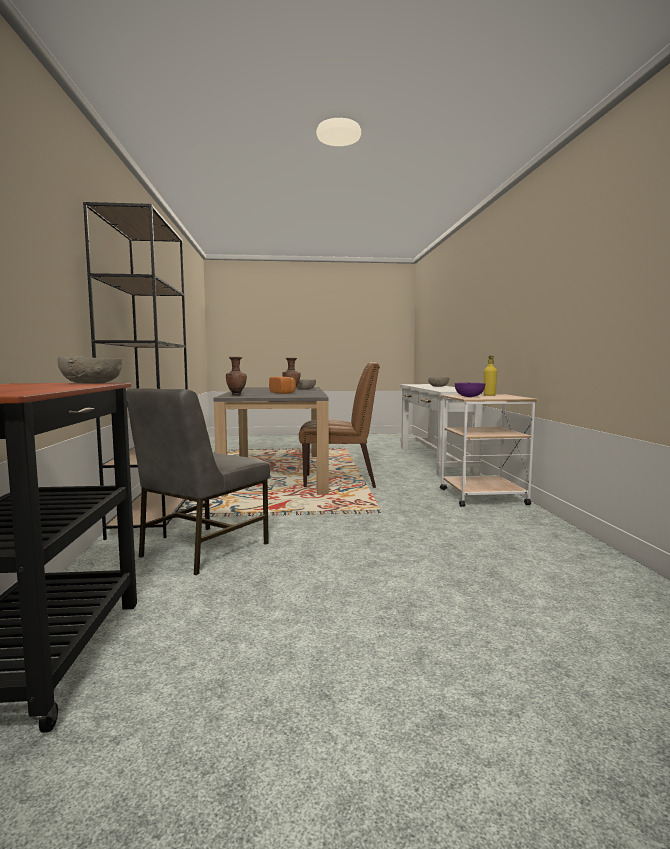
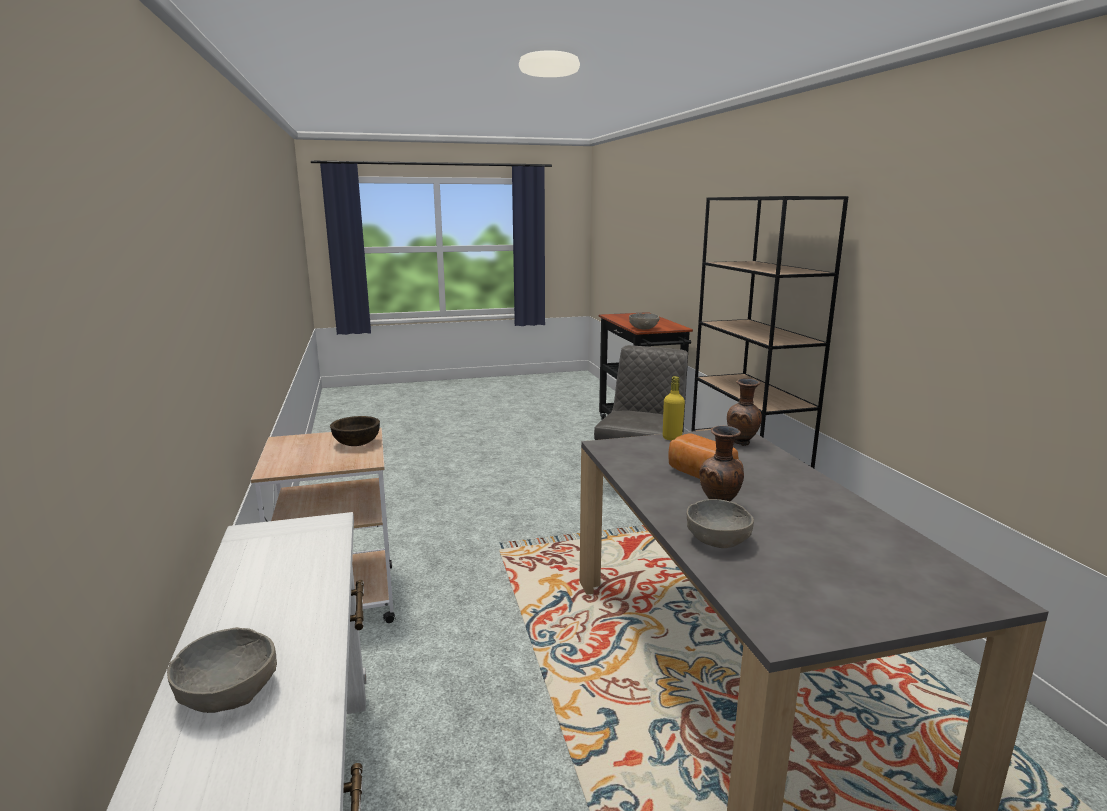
camera: 170 degrees right, 10 degrees up
brown chair [299,362,380,488] -> none
purple bowl [455,383,486,397] -> brown bowl [330,416,380,446]
yellow bottle [483,356,497,396] -> yellow bottle moved to [663,376,685,441]

